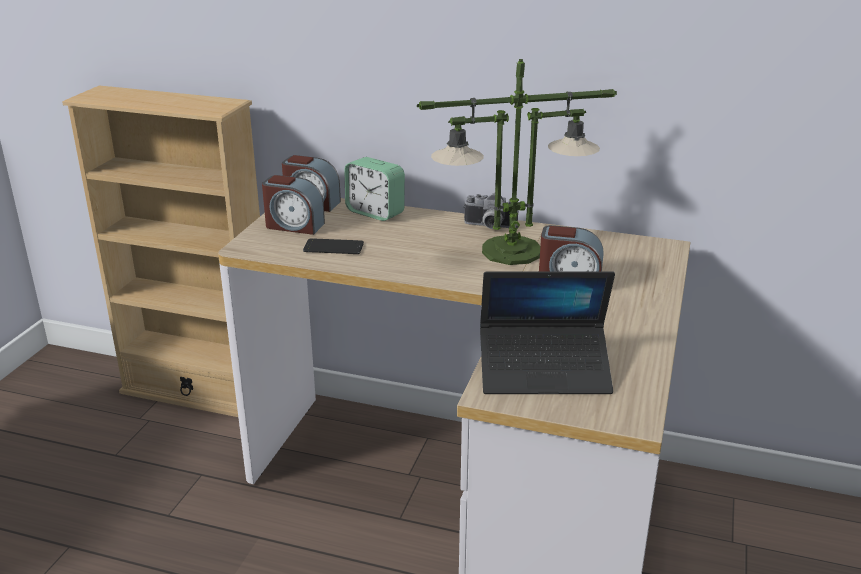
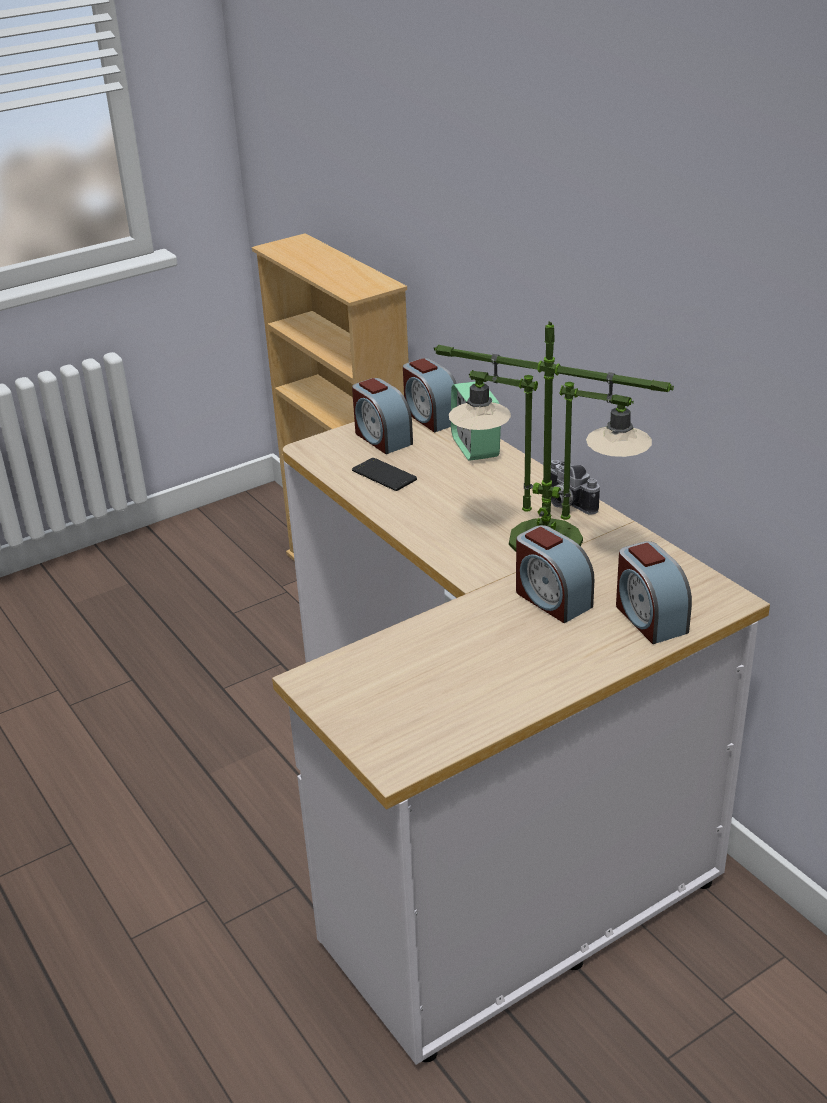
camera: 40 degrees right, 5 degrees up
laptop [480,271,615,394] -> none
none -> alarm clock [616,541,692,644]

